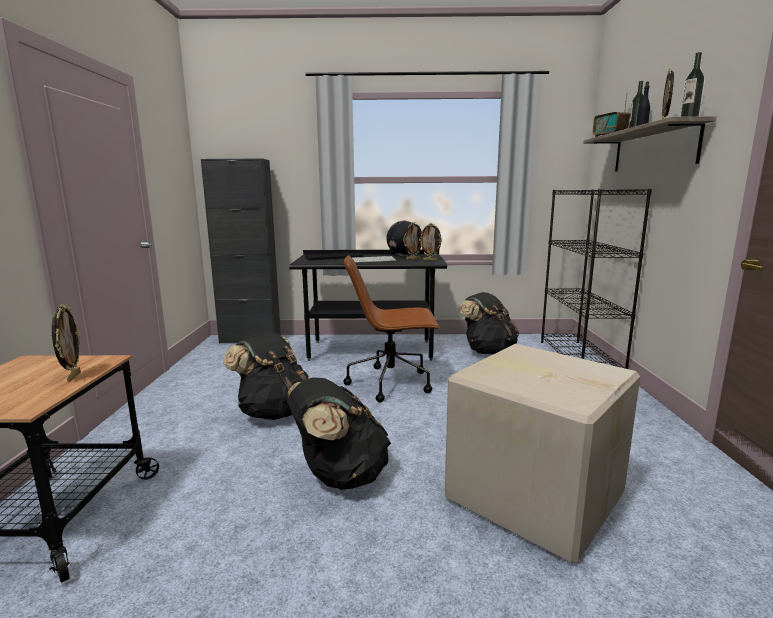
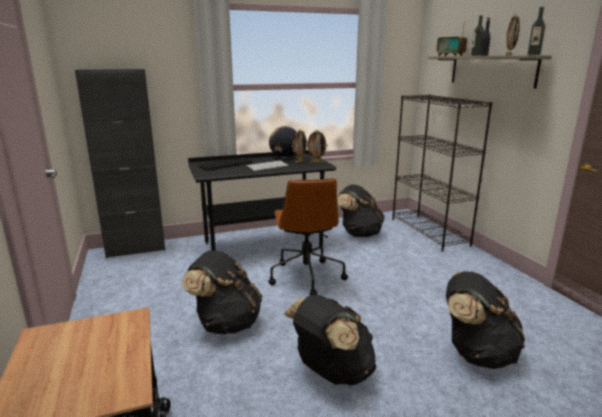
camera: 20 degrees left, 5 degrees up
picture frame [52,304,81,382] -> none
brown office chair [343,255,440,402] -> brown office chair turned 75 degrees counterclockwise [268,178,348,295]
cardboard box [445,344,640,564] -> black backpack [446,271,525,369]

